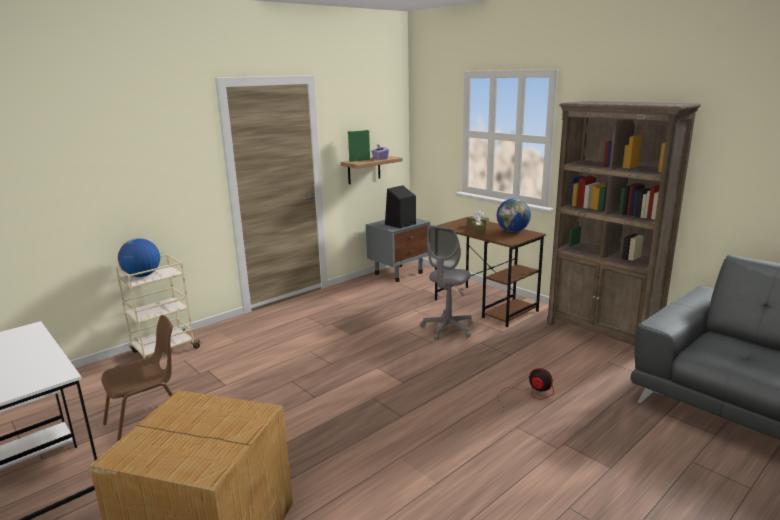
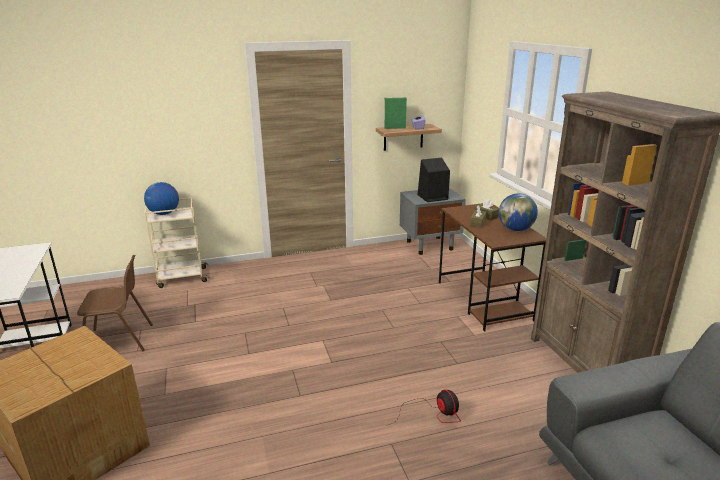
camera: 25 degrees right, 5 degrees up
grey office chair [420,225,473,340] -> none

